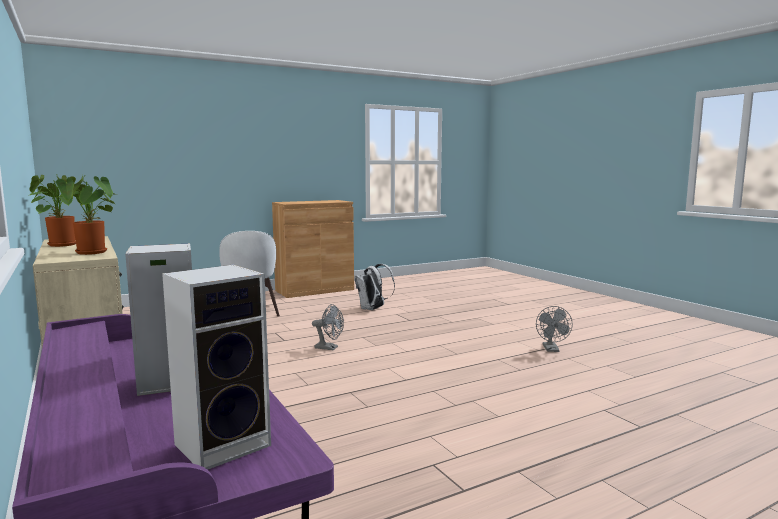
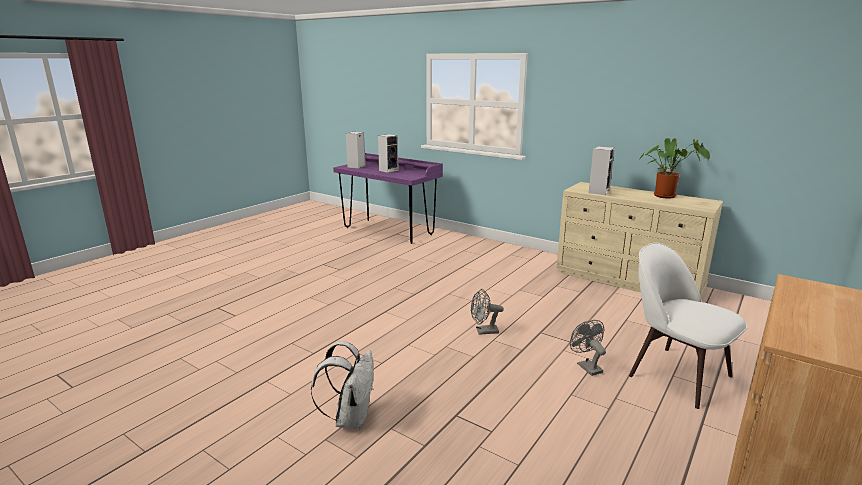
camera: 155 degrees right, 10 degrees up
potted plant [56,175,116,255] -> speaker [588,146,615,195]
white backpack [355,264,395,310] -> white backpack moved to [311,341,374,430]
grey fan [536,306,573,352] -> grey fan moved to [570,320,606,376]

